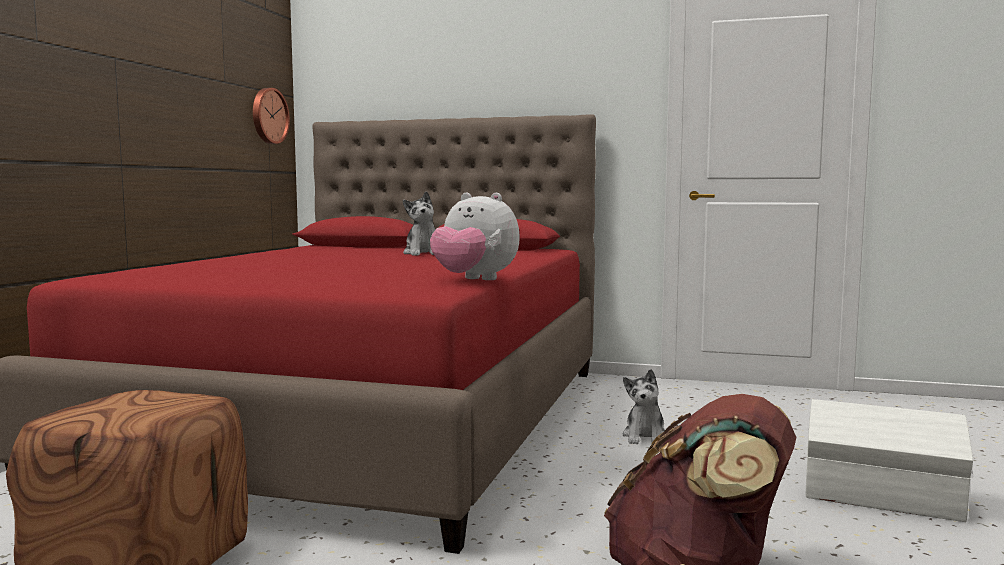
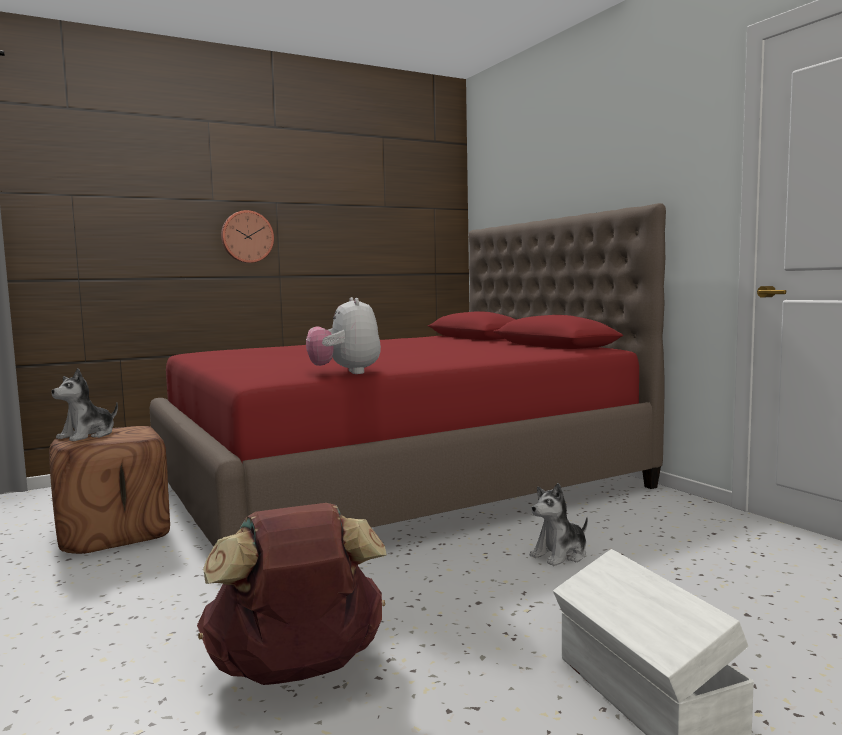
camera: 45 degrees right, 0 degrees up
wall clock [253,88,290,144] -> wall clock moved to [221,210,274,263]
plush toy [403,191,435,255] -> plush toy moved to [52,368,118,441]

